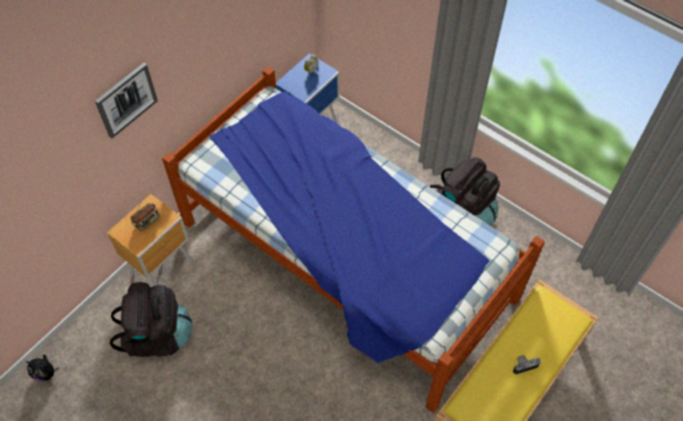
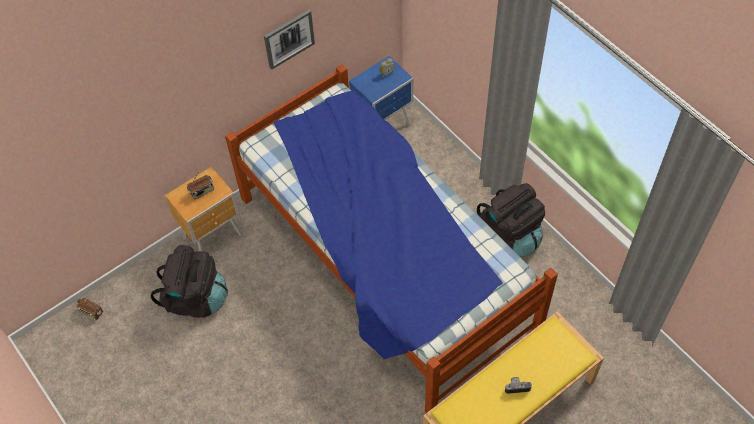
camera: 15 degrees right, 0 degrees up
plush toy [25,354,59,382] -> radio [76,298,103,321]
picture [95,63,158,138] -> picture moved to [264,9,315,70]

